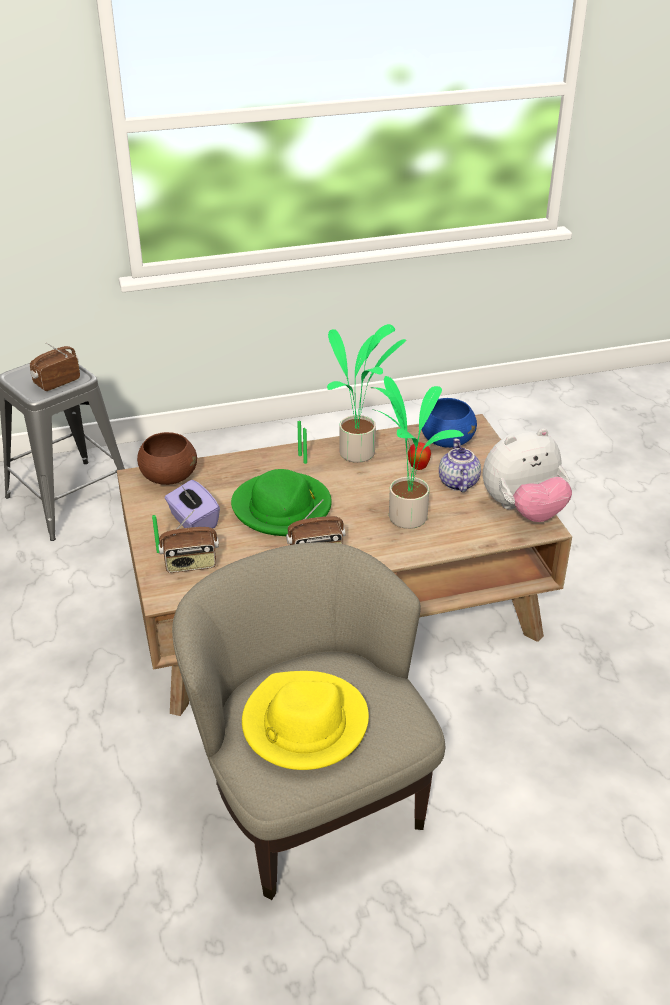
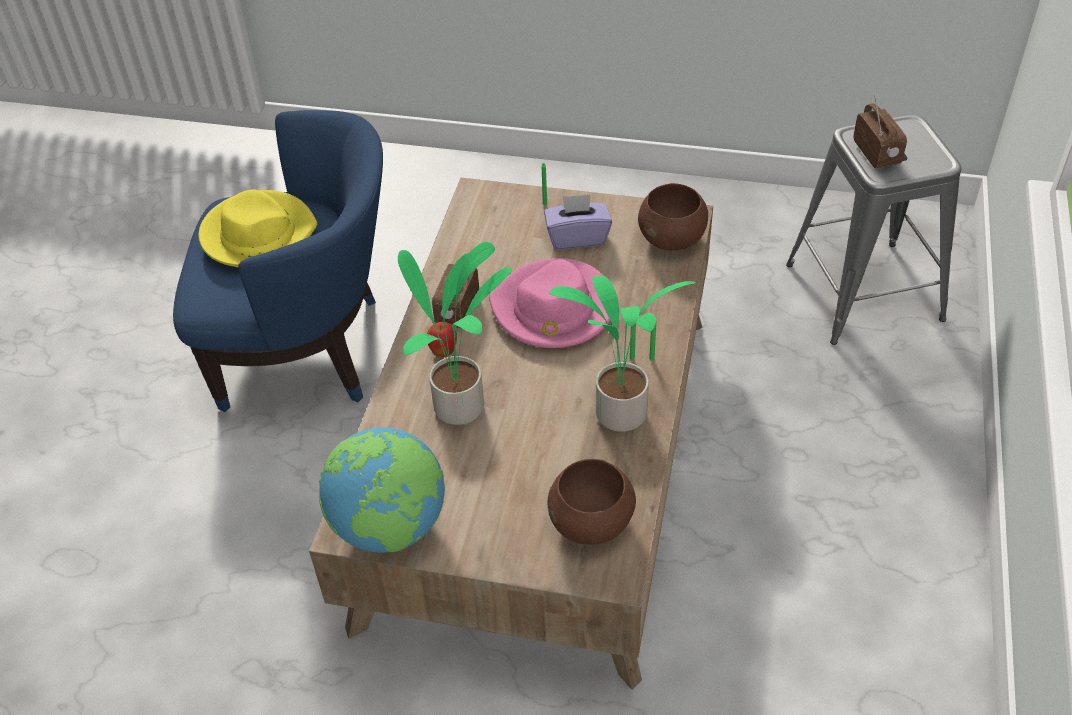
camera: 120 degrees right, 10 degrees up
radio [158,510,219,573] -> none
beige armchair [172,542,445,900] -> blue armchair [173,110,383,412]
green hat [231,469,332,536] -> pink hat [489,258,610,348]
apple [408,442,431,470] -> apple moved to [427,322,457,357]
blue bowl [422,398,477,448] -> brown bowl [548,459,636,544]
teapot [439,439,481,492] -> none
plush toy [483,429,572,522] -> globe [319,427,445,553]

